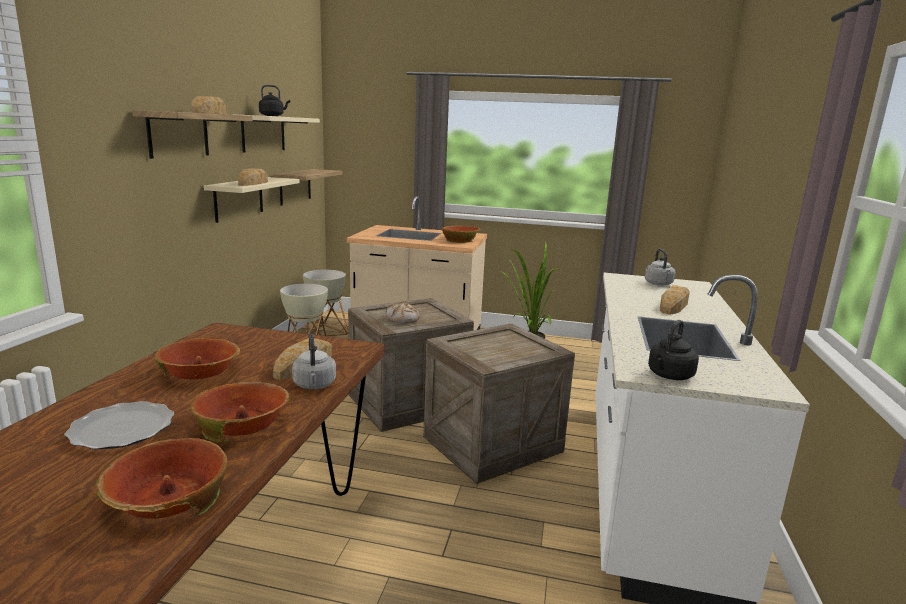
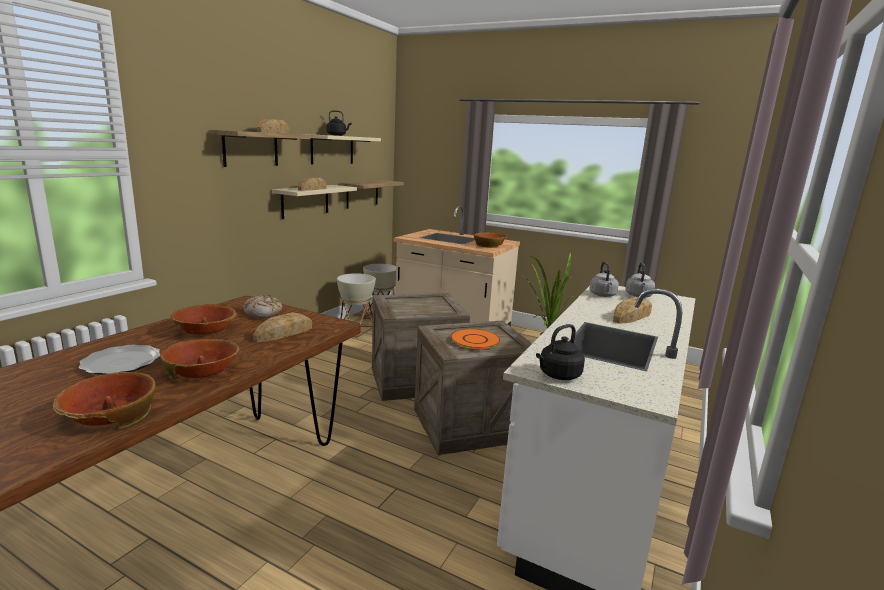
camera: 15 degrees right, 0 degrees up
grey kettle [292,333,336,389] -> grey kettle moved to [589,261,619,297]
bread [385,302,420,324] -> bread moved to [243,295,282,318]
none -> orange plate [450,329,500,349]

